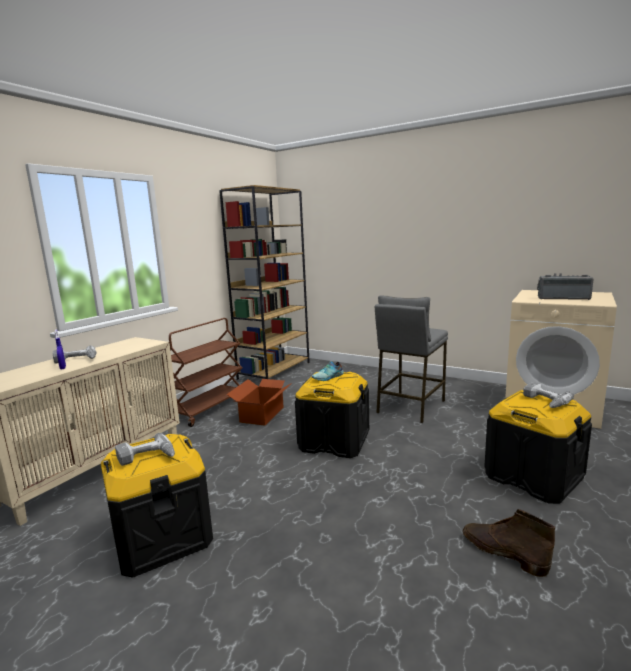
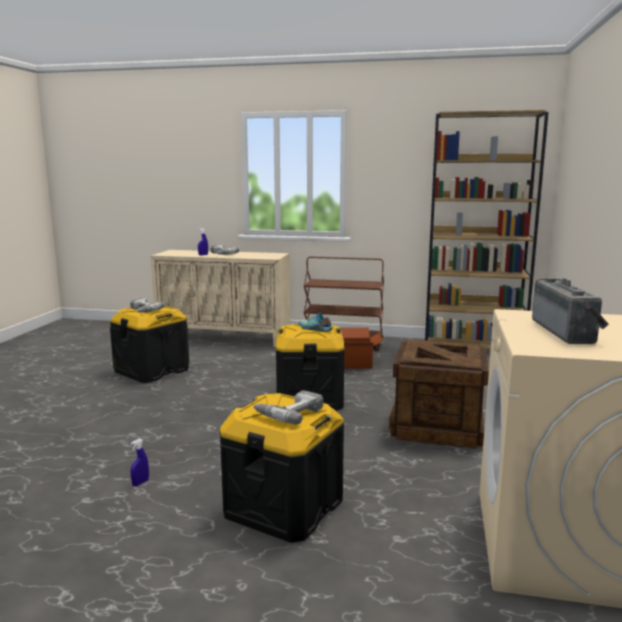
camera: 70 degrees right, 0 degrees up
grey stool [375,295,448,423] -> crate [389,339,489,448]
brown boot [463,509,555,577] -> blue spray bottle [131,439,149,486]

